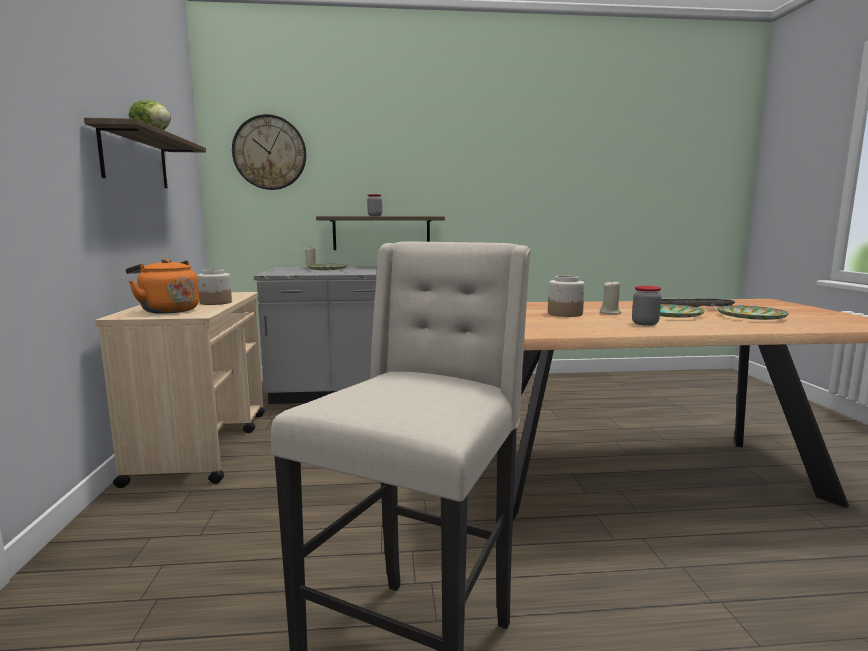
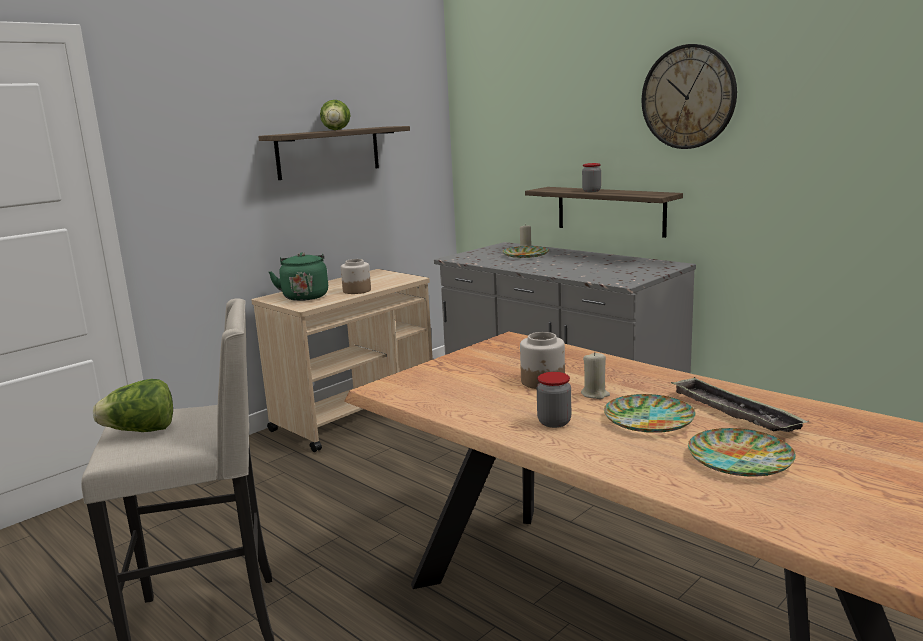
camera: 50 degrees right, 5 degrees up
orange kettle [126,258,199,314] -> green kettle [269,252,328,301]
wall clock [232,114,306,190] -> wall clock moved to [642,44,737,149]
none -> lettuce [93,379,173,432]

